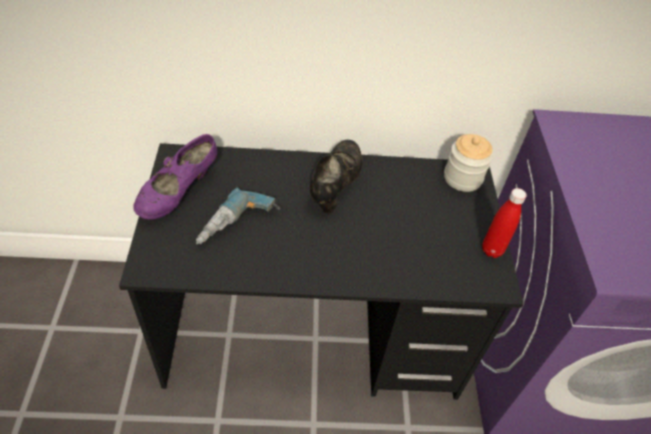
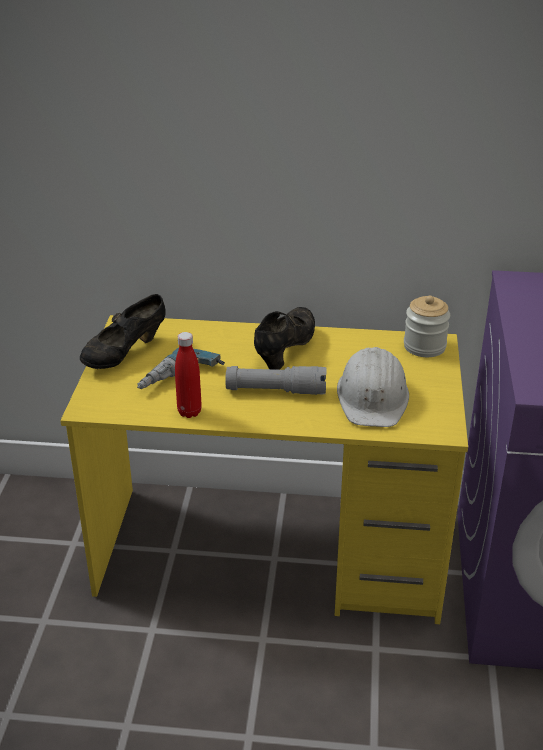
camera: 10 degrees right, 15 degrees down
black desk [119,143,524,400] -> yellow desk [60,315,468,624]
purple shoe [133,134,217,220] -> black shoe [80,294,166,369]
red bottle [482,188,527,258] -> red bottle moved to [175,332,202,418]
none -> grey flashlight [225,366,326,395]
none -> white hard hat [337,347,409,427]

